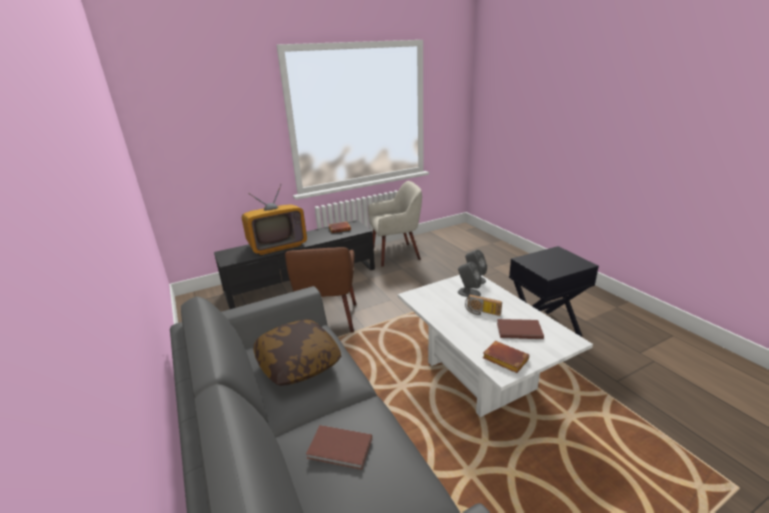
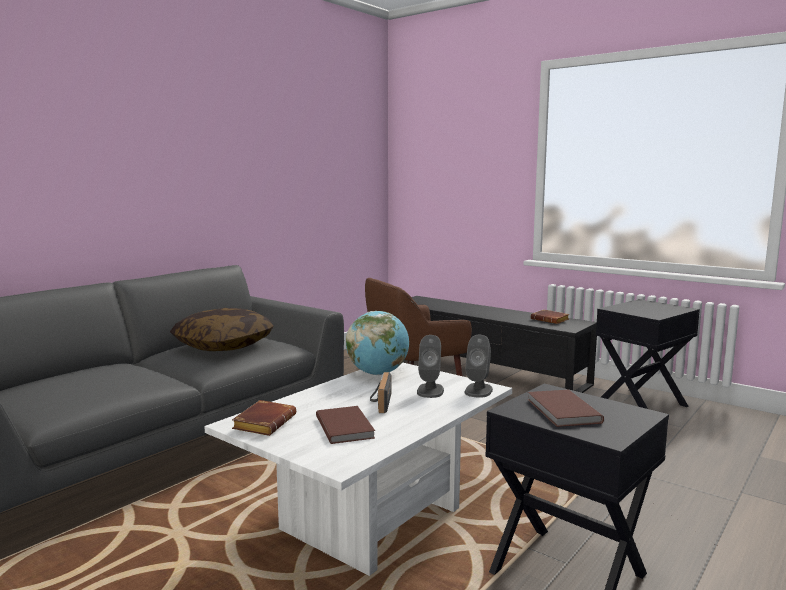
camera: 65 degrees right, 15 degrees down
television [242,184,307,255] -> none
brown book [306,425,372,470] -> brown book moved to [527,390,604,427]
beige armchair [368,181,422,267] -> black side table [596,299,700,409]
none -> globe [346,311,409,375]

